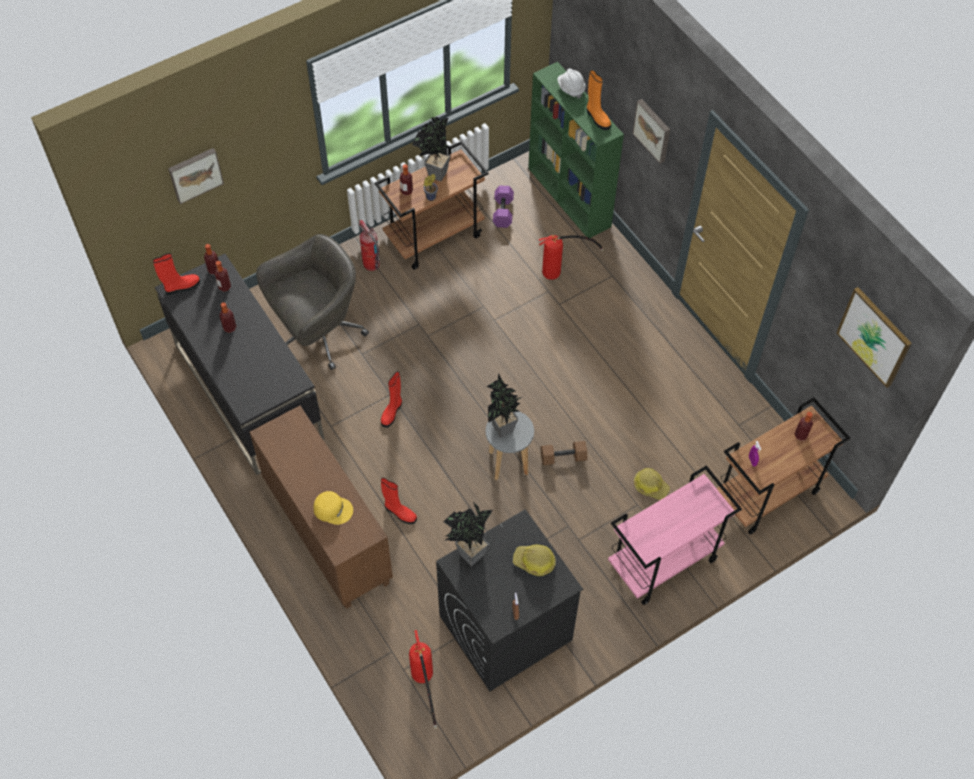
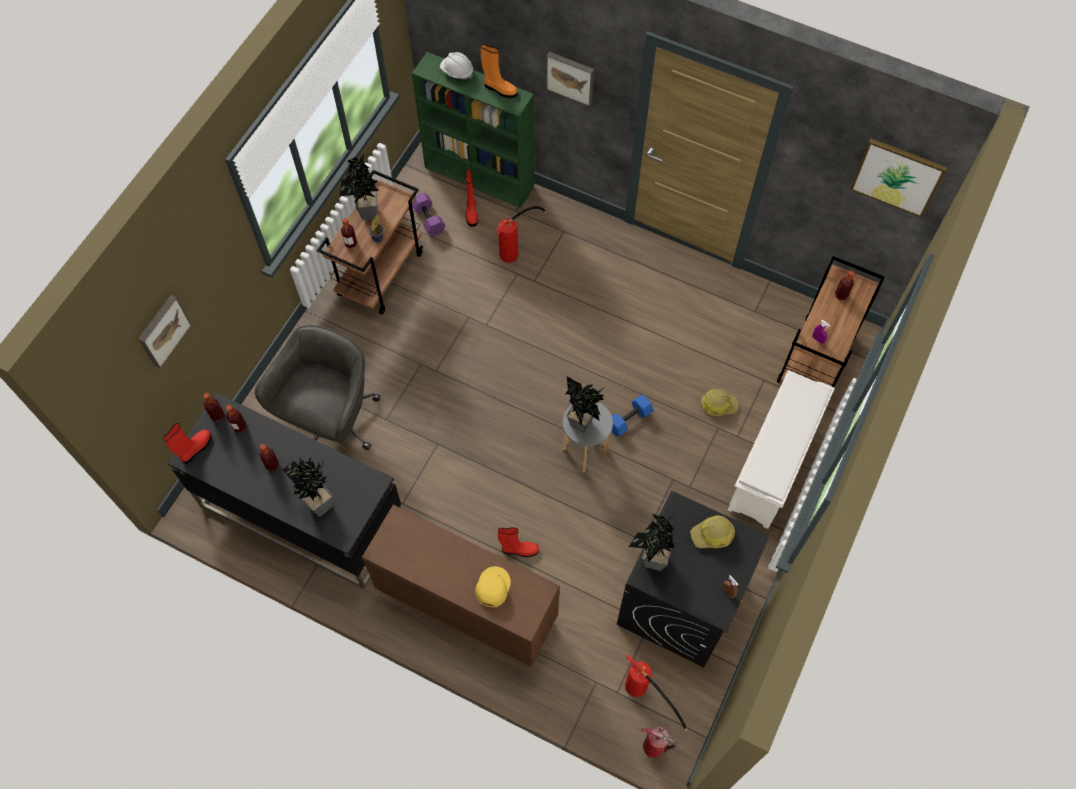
camera: 30 degrees left, 5 degrees up
yellow cap [313,491,353,525] -> yellow cap turned 60 degrees counterclockwise [475,566,511,607]
fire extinguisher [358,220,380,271] -> fire extinguisher moved to [641,726,677,758]
red boot [381,371,402,428] -> red boot moved to [465,169,478,227]
brown dumbbell [541,441,587,465] -> blue dumbbell [611,395,654,436]
pink cart [608,465,742,605] -> white shoe rack [728,370,835,529]
none -> potted plant [283,457,333,517]

